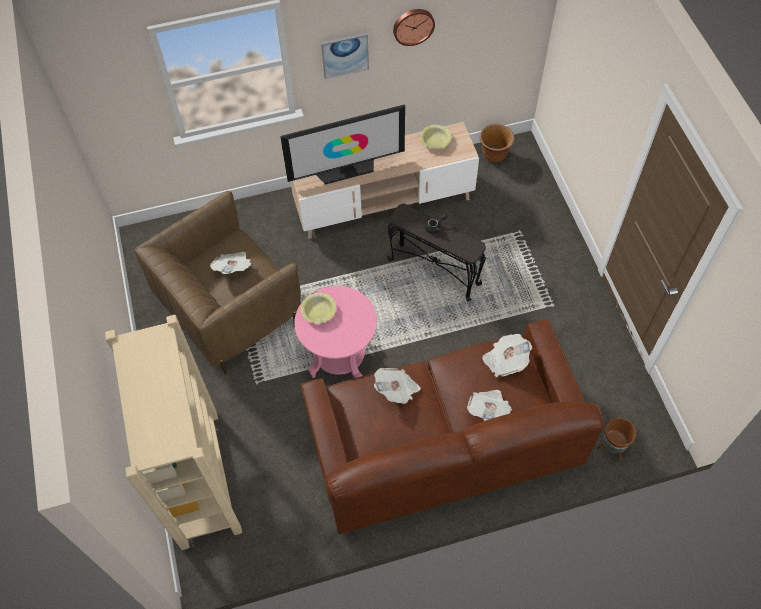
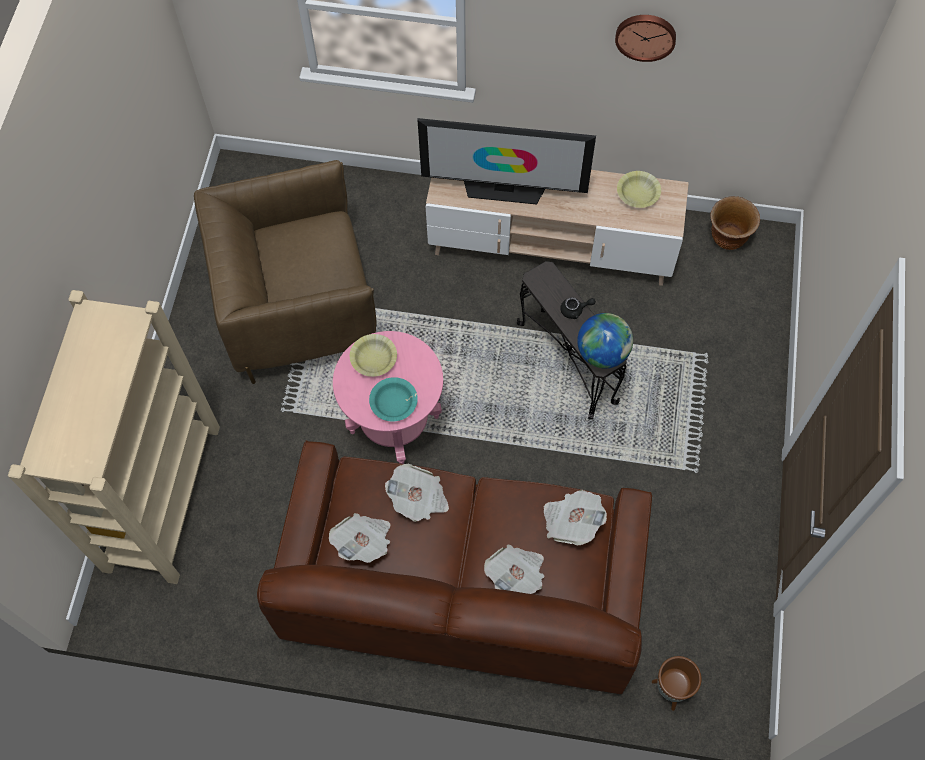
camera: 25 degrees right, 5 degrees up
newspaper [210,252,252,274] -> newspaper moved to [329,513,390,563]
picture [321,33,369,79] -> none
none -> turquoise bowl [369,377,418,421]
none -> globe [577,313,633,368]

